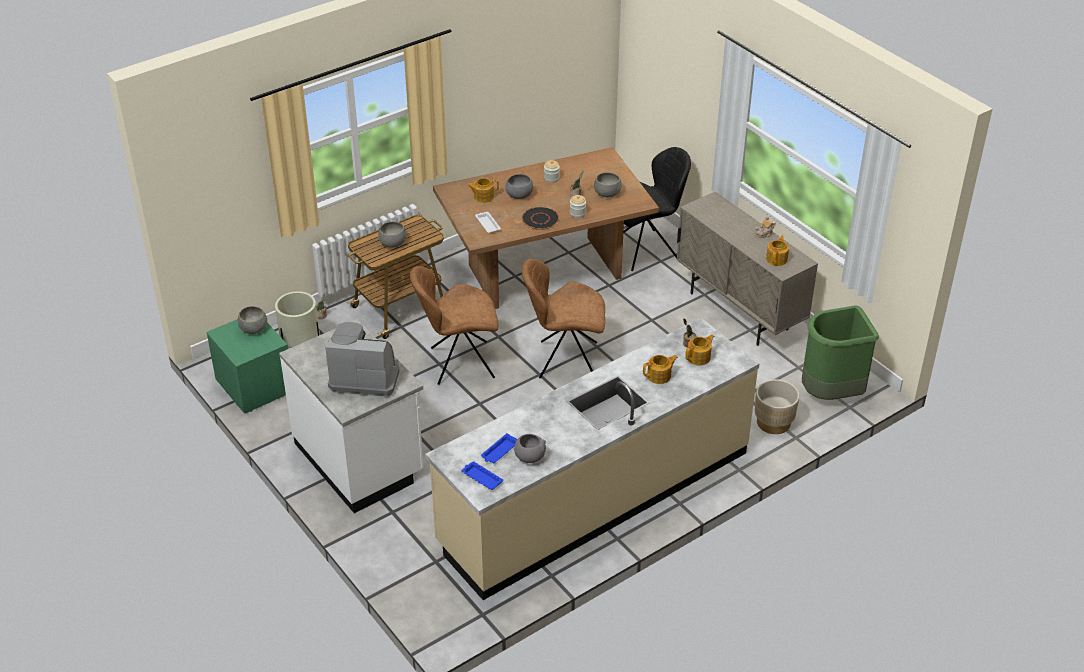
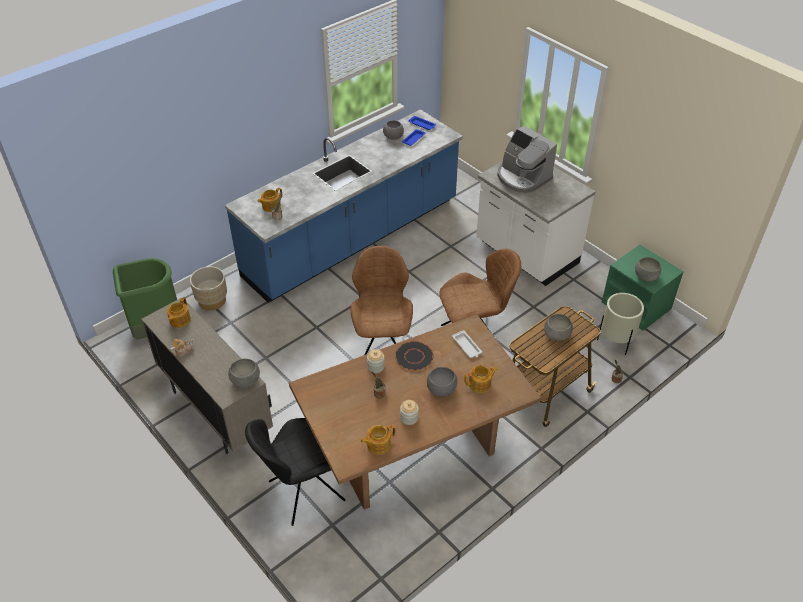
camera: 175 degrees right, 5 degrees up
coffee machine [325,322,400,397] -> coffee machine turned 45 degrees clockwise [497,126,557,194]
beige counter [425,318,759,600] -> blue counter [225,109,463,303]
brown chair [522,259,605,379] -> brown chair turned 90 degrees counterclockwise [350,246,413,355]
grey bowl [594,172,622,197] -> grey bowl moved to [228,359,260,388]
teapot [643,355,678,384] -> teapot moved to [361,425,395,454]

